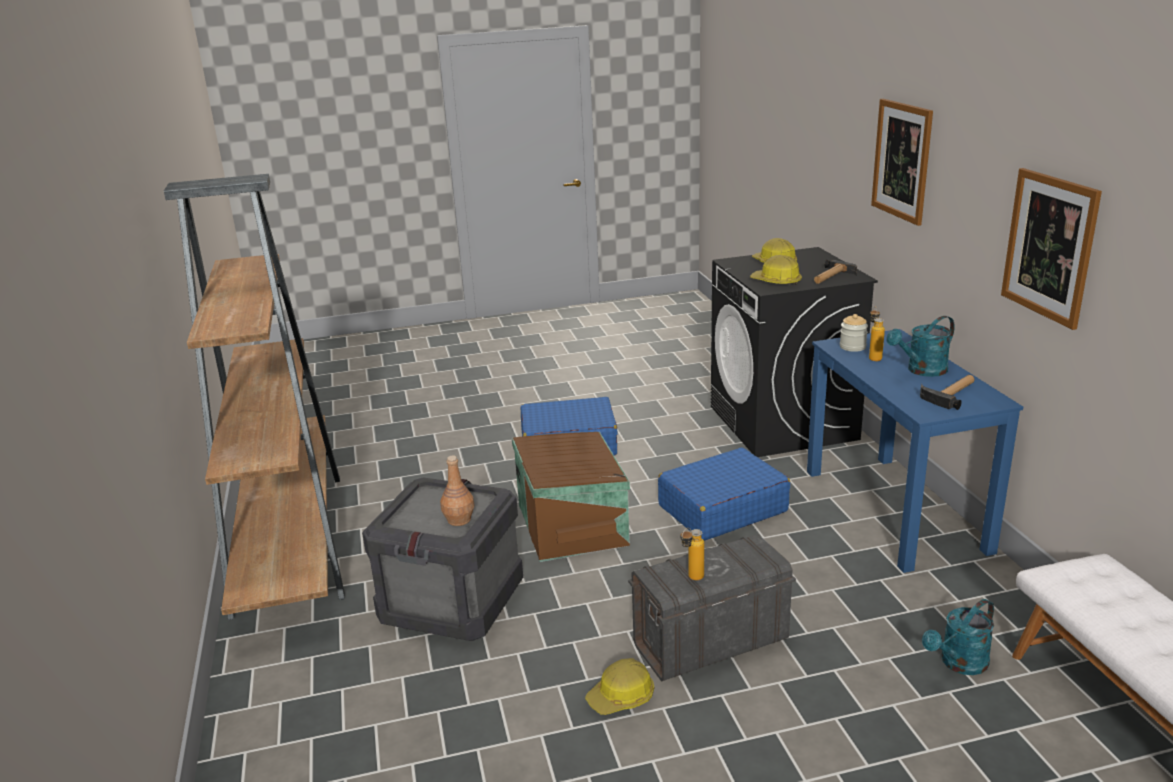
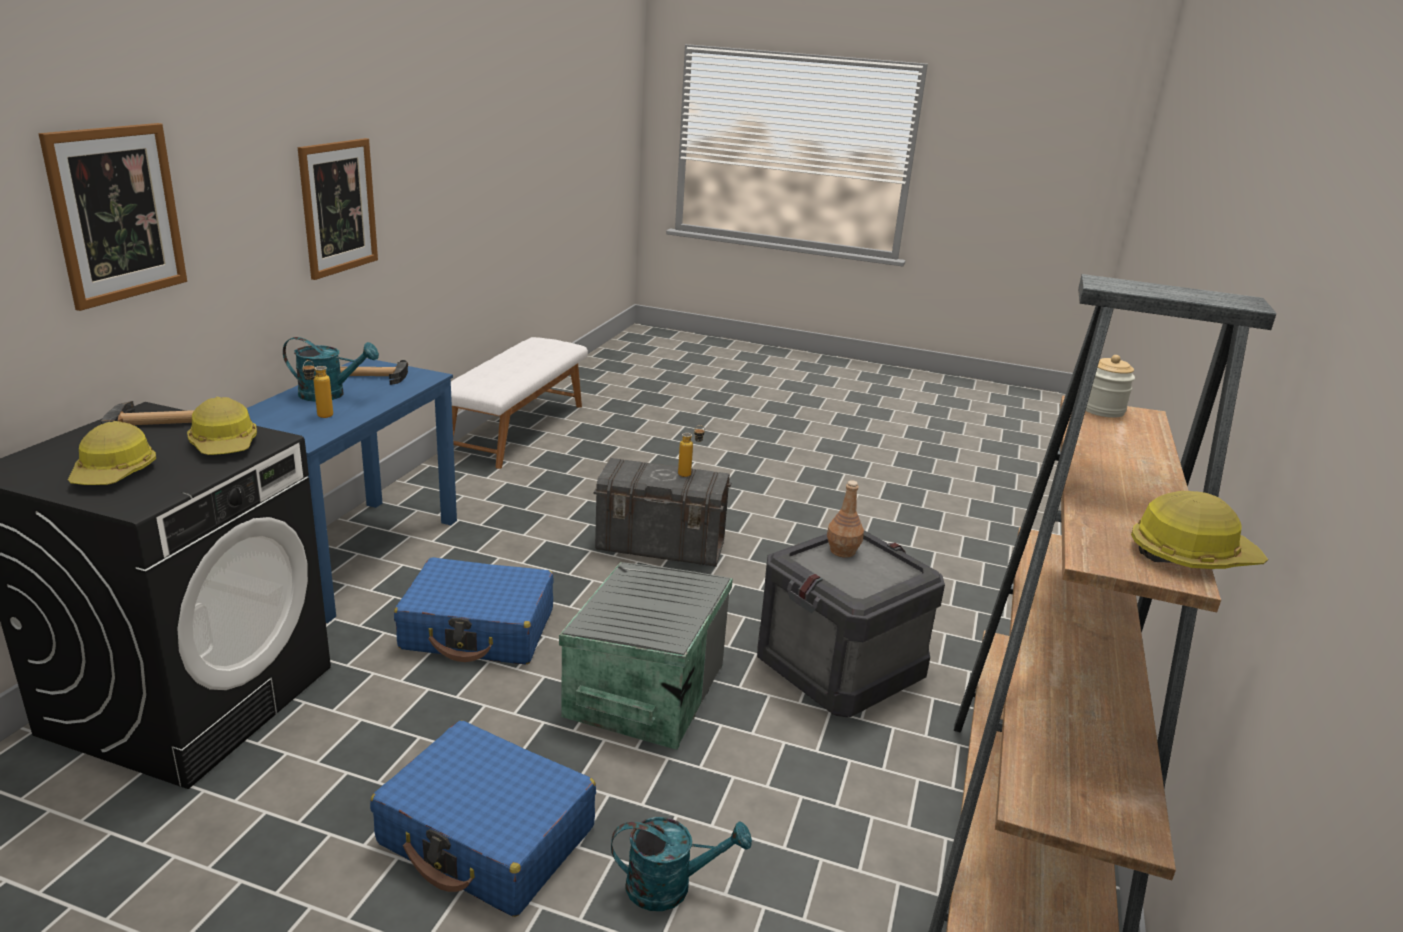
camera: 150 degrees left, 0 degrees up
brown storage box [512,432,630,562] -> grey storage box [559,562,733,750]
hard hat [585,658,654,715] -> hard hat moved to [1131,491,1268,569]
jar [840,314,868,352] -> jar moved to [1085,355,1135,418]
turquoise watering can [922,599,994,675] -> turquoise watering can moved to [611,817,752,911]

